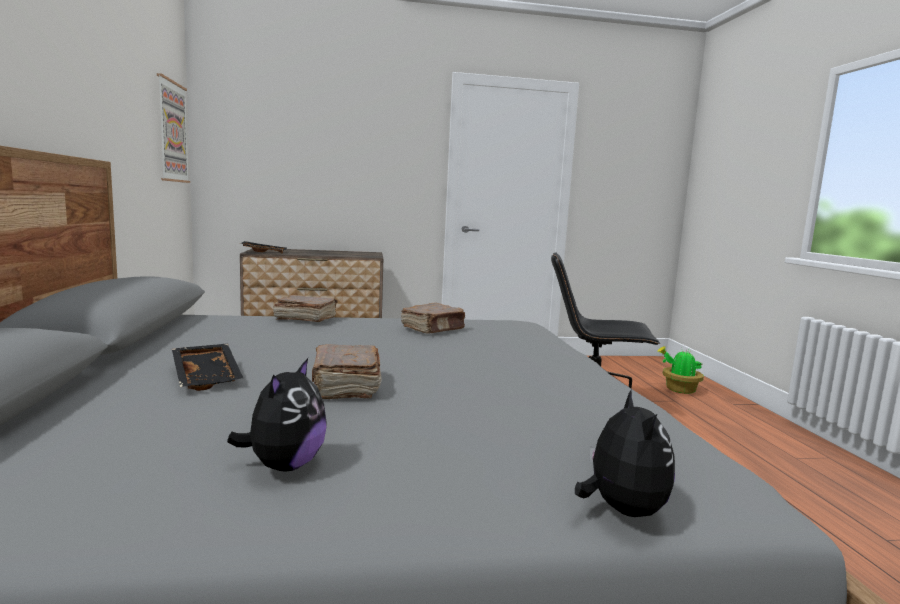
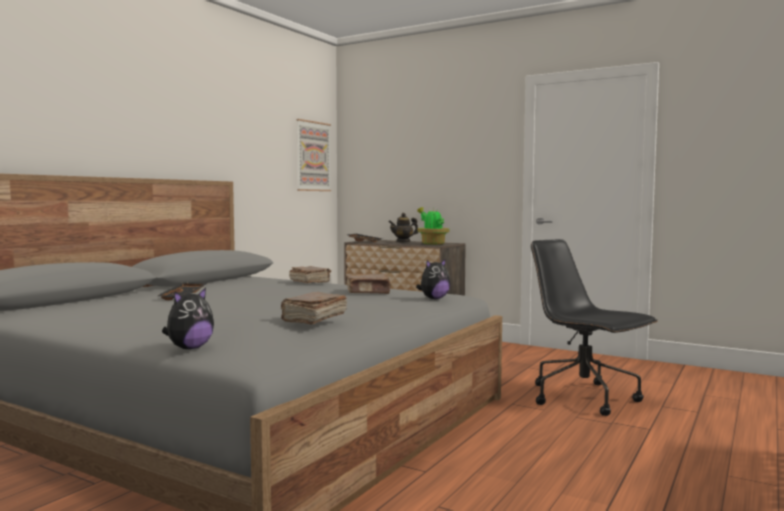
camera: 40 degrees right, 5 degrees down
plush toy [227,358,327,472] -> plush toy moved to [416,259,450,299]
brown book [312,344,382,399] -> brown book moved to [281,292,347,324]
potted plant [657,346,704,394] -> potted plant moved to [417,207,449,245]
none -> teapot [389,213,418,242]

